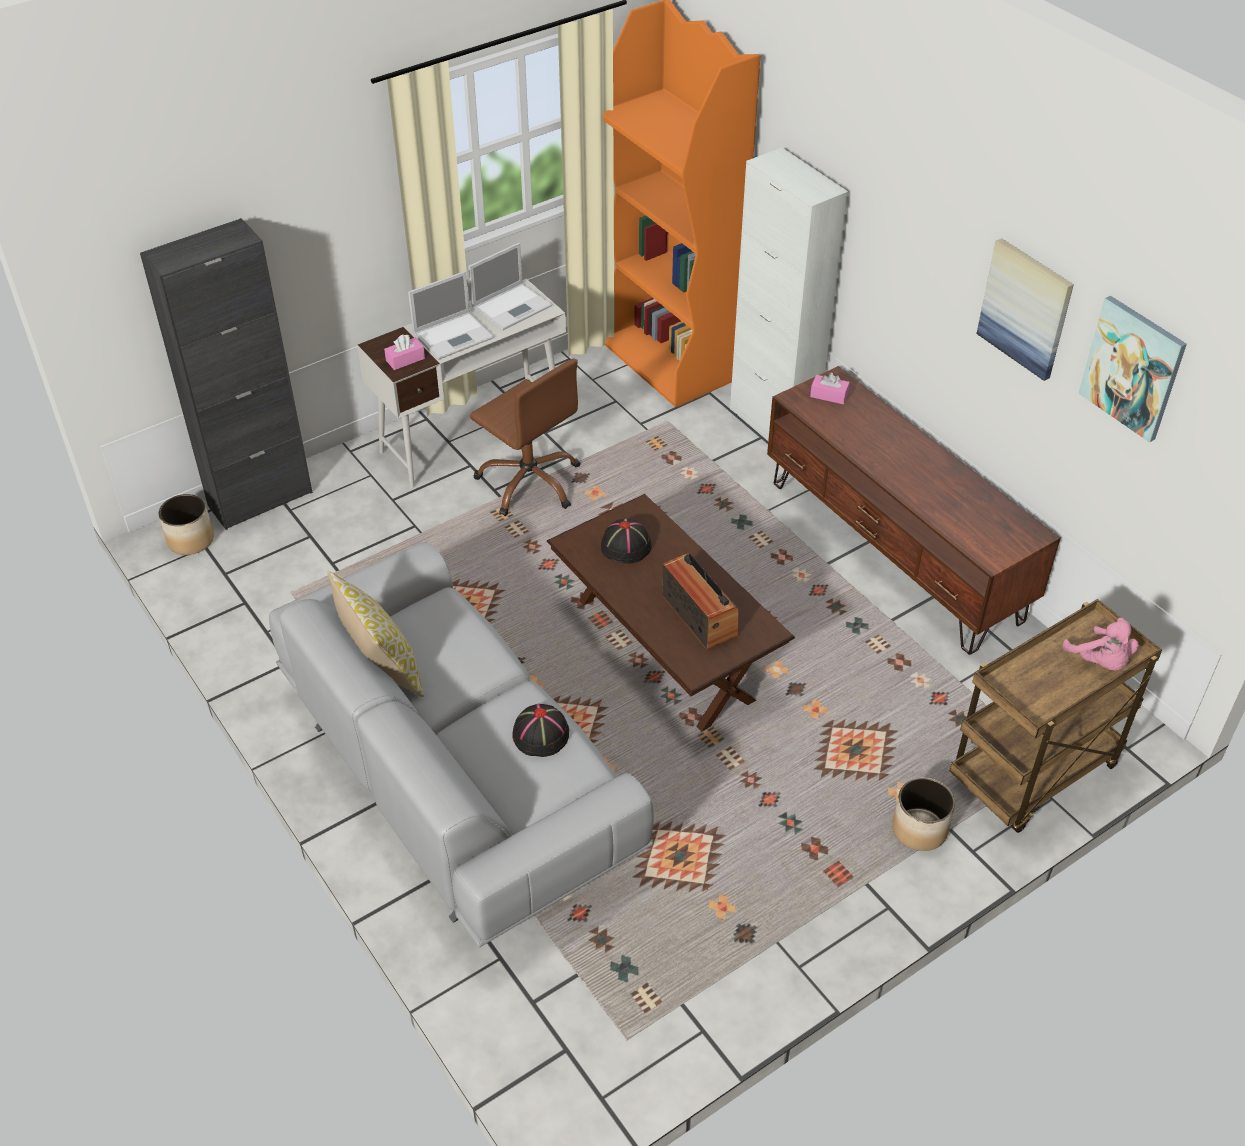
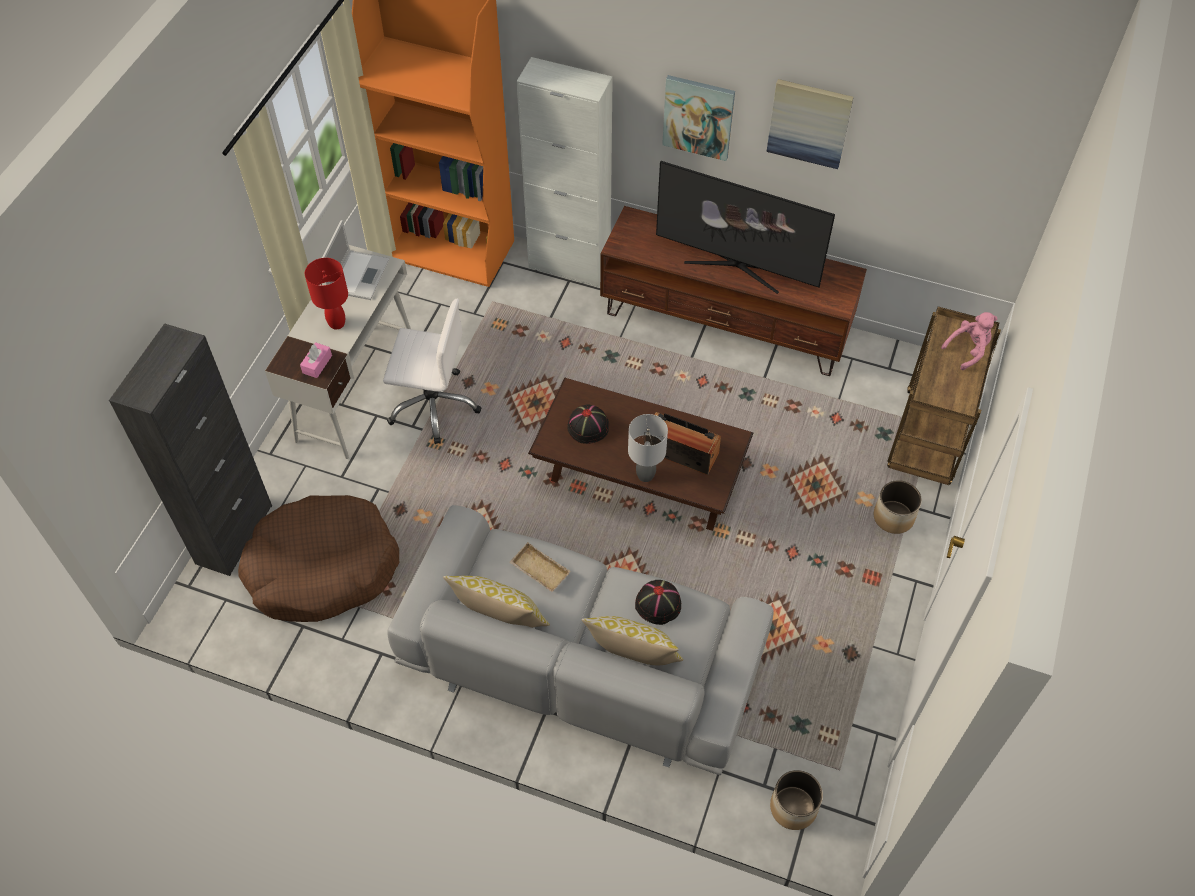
camera: 35 degrees left, 10 degrees up
planter [159,494,214,555] -> planter moved to [770,770,823,830]
laptop [408,271,494,360] -> red table lamp [305,258,348,329]
brown office chair [470,358,581,516] -> white office chair [383,299,481,444]
pink tissue box [810,373,850,404] -> none
pink plush toy [1063,618,1139,670] -> pink plush toy turned 60 degrees counterclockwise [941,312,997,370]
picture [1078,296,1187,442] -> picture moved to [662,75,735,161]
none -> brown dog bed [238,495,399,622]
none -> beige tray [509,542,570,592]
none -> pillow [582,616,683,665]
none -> grey table lamp [628,414,668,482]
none -> television [656,161,835,294]

